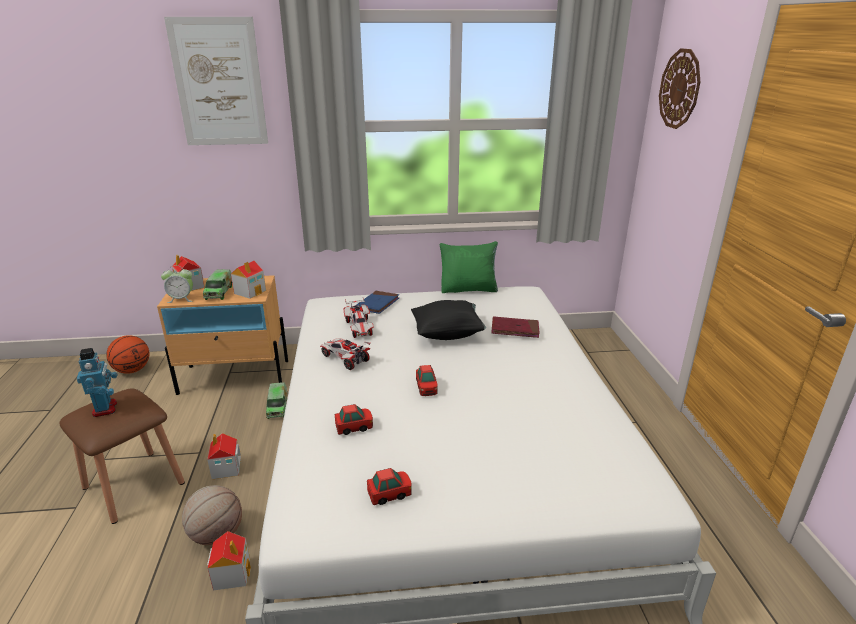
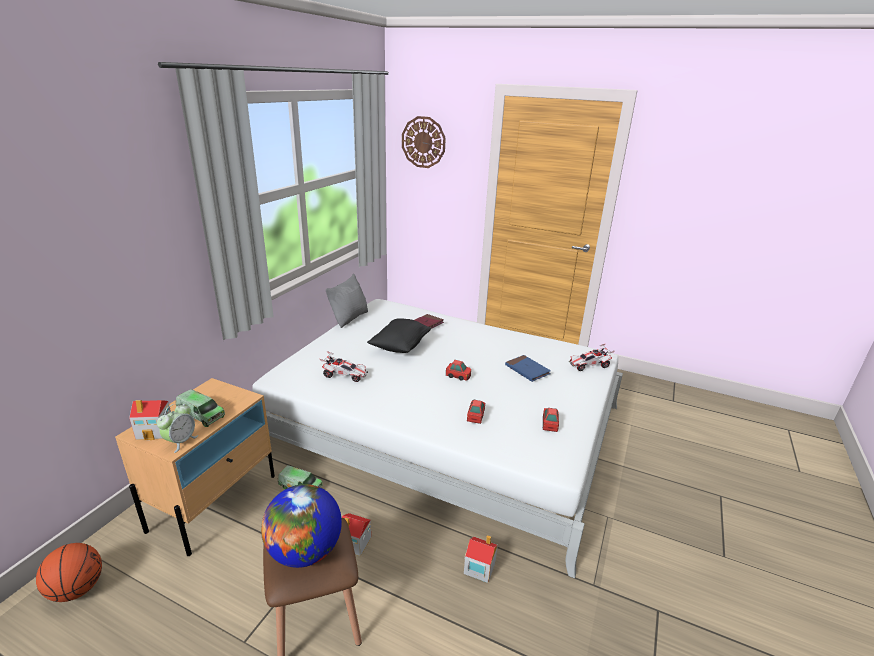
camera: 60 degrees left, 0 degrees up
toy robot [77,348,117,417] -> globe [261,484,342,568]
picture [164,17,268,145] -> none
basketball [182,485,242,545] -> none
toy house [231,261,266,298] -> none
toy car [320,338,371,370] -> toy car moved to [569,343,614,371]
blue book [355,291,399,314] -> blue book moved to [505,355,551,382]
green pillow [440,241,498,293] -> grey pillow [326,274,368,328]

